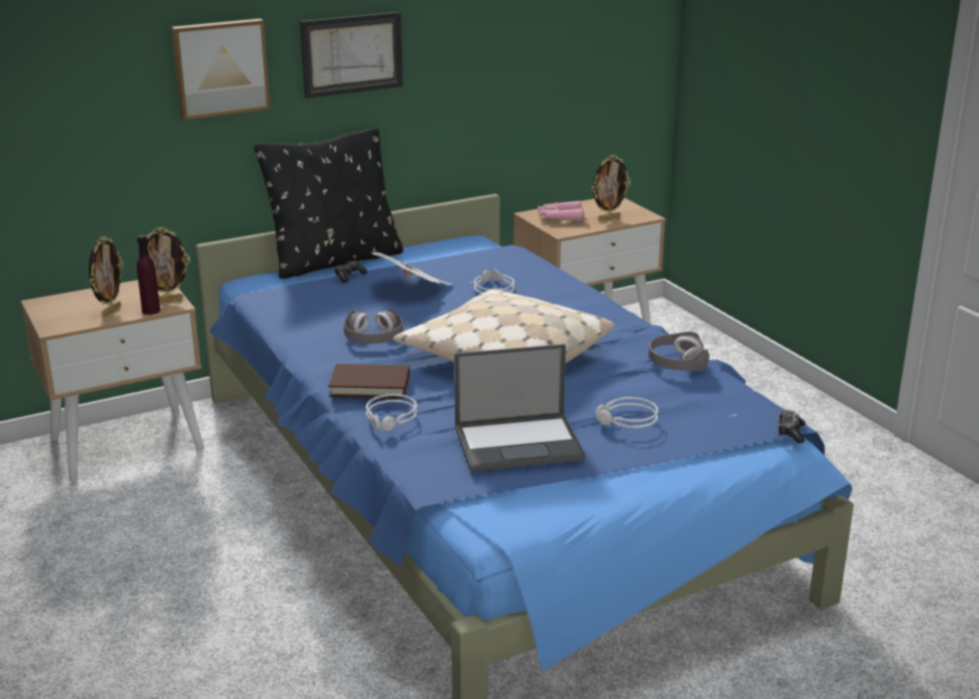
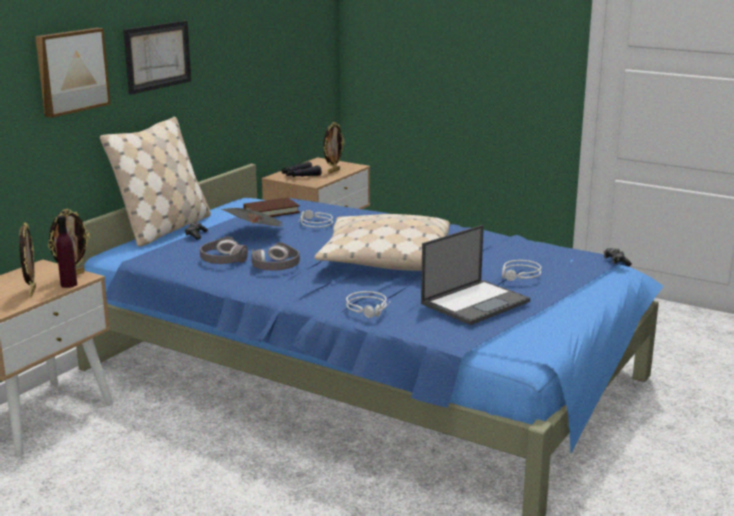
camera: 30 degrees left, 5 degrees down
black pillow [254,127,403,279] -> beige pillow [100,117,211,247]
brown book [328,364,410,399] -> brown book moved to [243,197,300,217]
pink binoculars [538,201,585,222] -> black binoculars [281,161,322,177]
grey headphones [648,331,709,372] -> grey headphones moved to [200,236,248,264]

